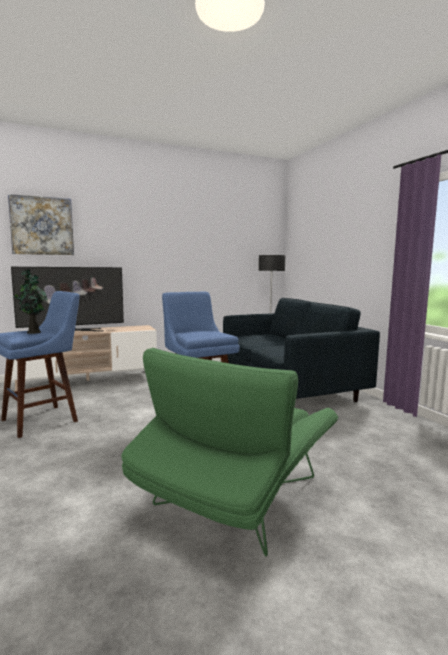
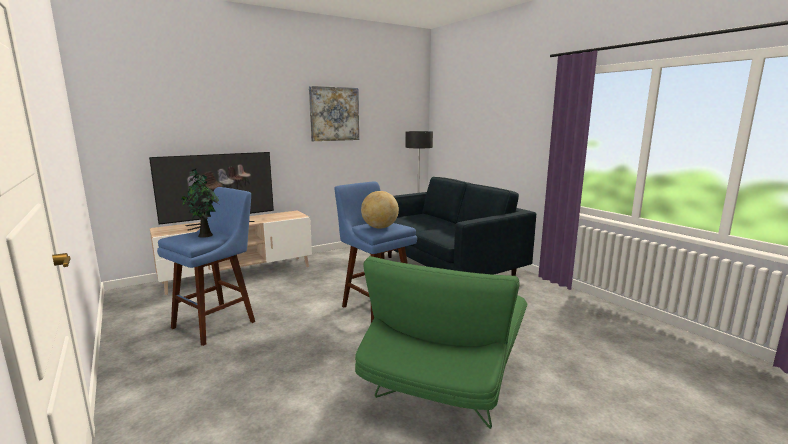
camera: 10 degrees left, 5 degrees up
picture [8,194,74,255] -> picture moved to [309,86,359,141]
none -> globe [361,191,399,229]

